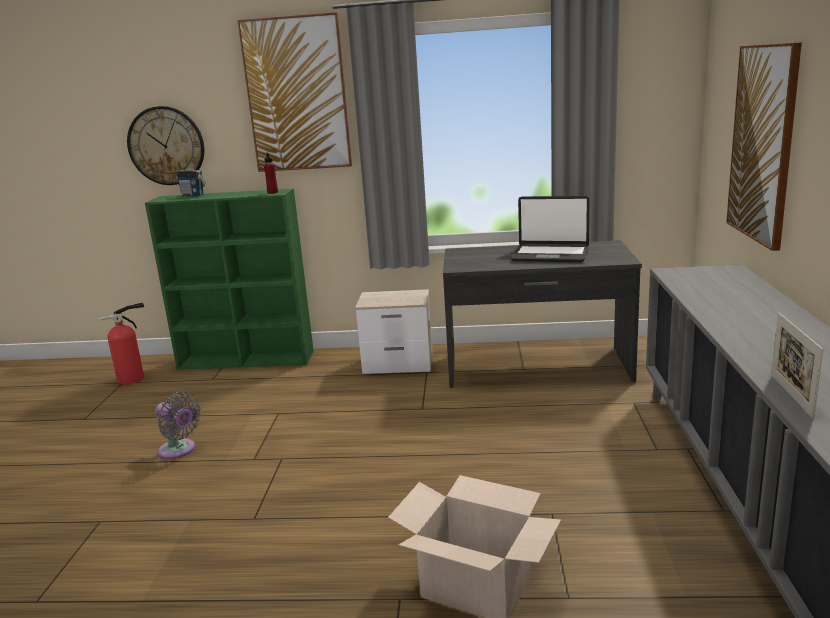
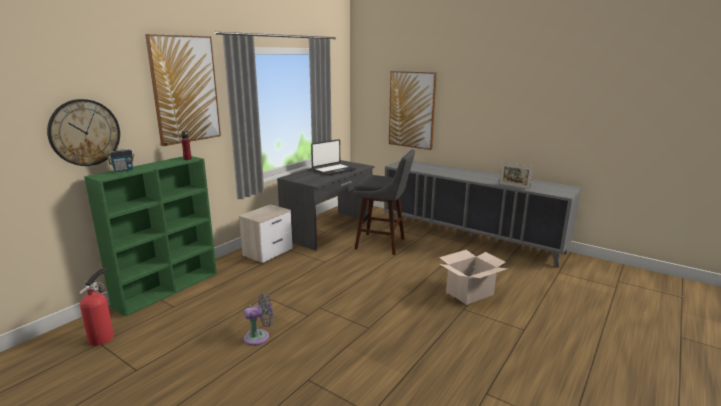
camera: 60 degrees left, 0 degrees up
none -> grey stool [353,149,415,255]

